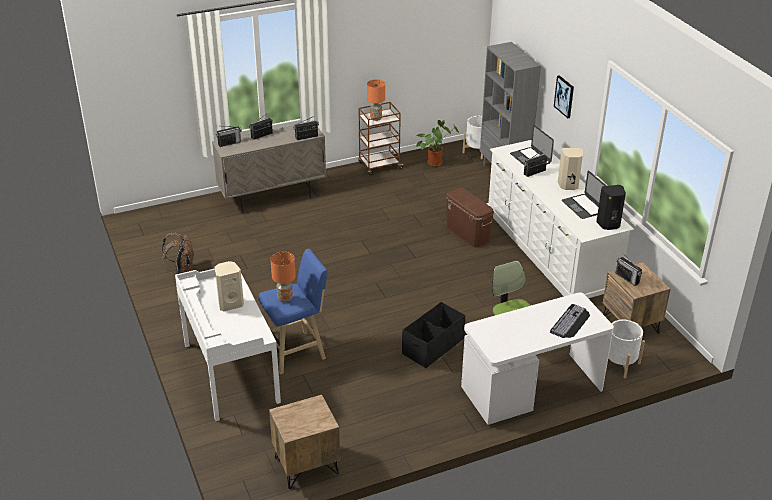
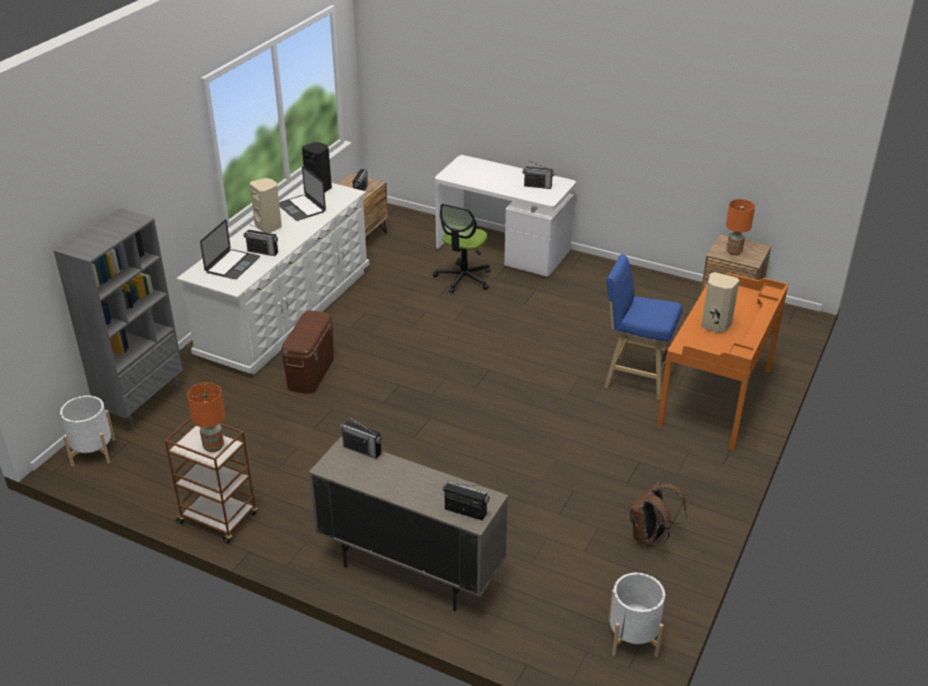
camera: 130 degrees left, 0 degrees up
white desk [175,269,281,421] -> orange desk [657,273,788,450]
radio [249,113,273,140] -> radio moved to [523,161,555,189]
orange table lamp [271,251,296,303] -> orange table lamp moved to [726,199,755,255]
black storage box [402,302,465,368] -> none
potted plant [415,120,459,167] -> none
keyboard [550,304,590,338] -> none
picture [554,75,574,118] -> none
laptop [562,171,606,219] -> laptop turned 120 degrees clockwise [279,166,326,221]
white planter [608,320,645,378] -> white planter moved to [608,573,665,657]

